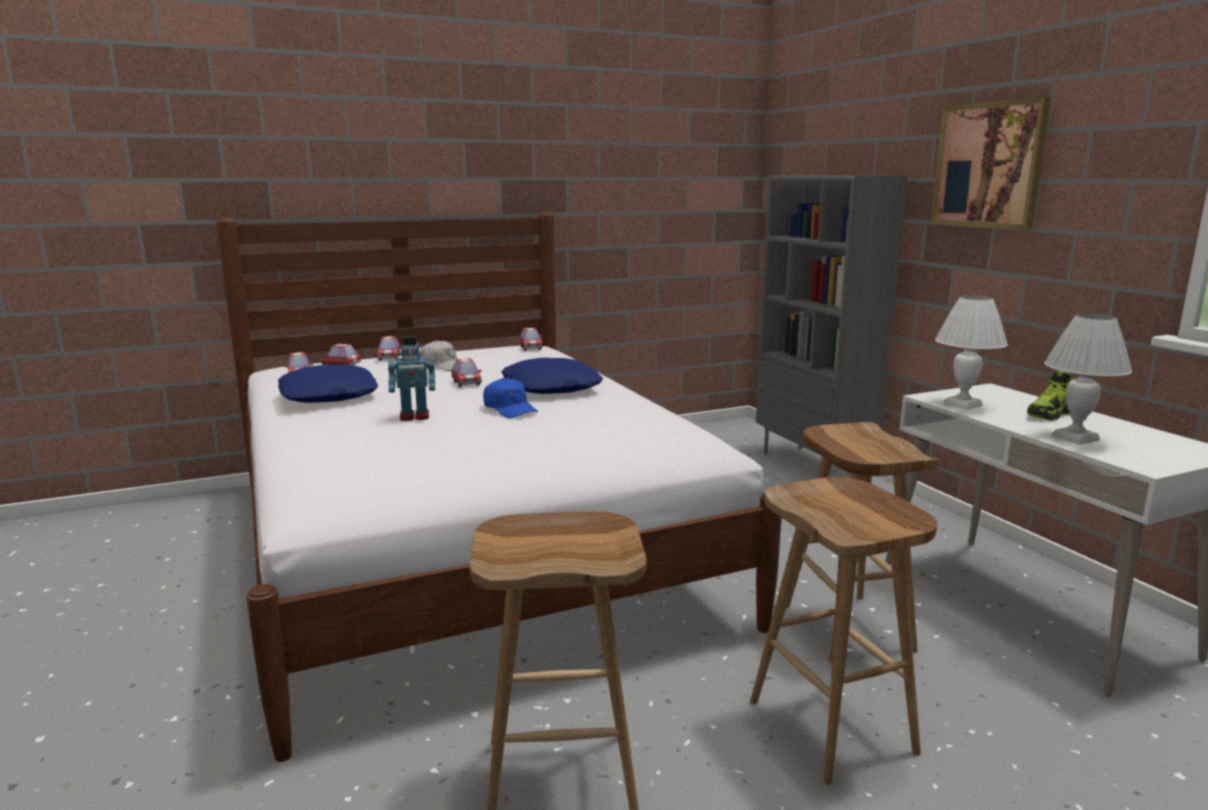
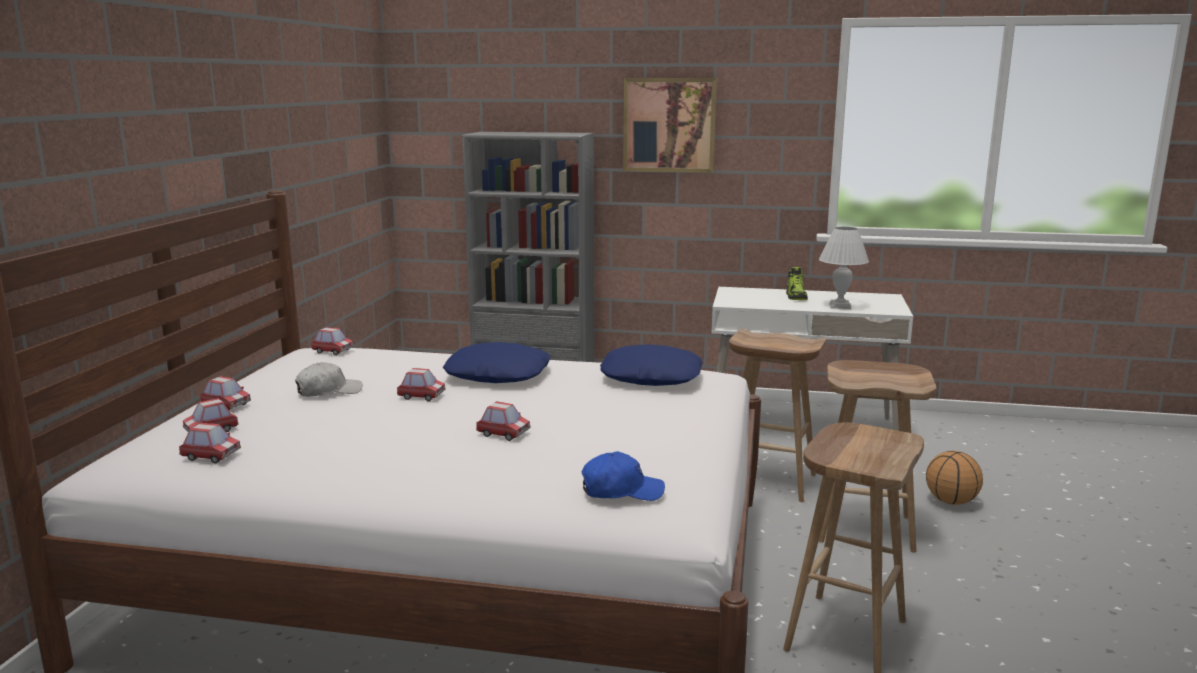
camera: 55 degrees left, 0 degrees up
blue pillow [278,365,378,403] -> blue pillow moved to [600,344,703,386]
toy robot [388,335,435,421] -> toy car [476,401,530,441]
blue cap [483,377,538,418] -> blue cap moved to [581,451,665,501]
white table lamp [935,296,1008,410] -> none
none -> basketball [926,451,983,505]

